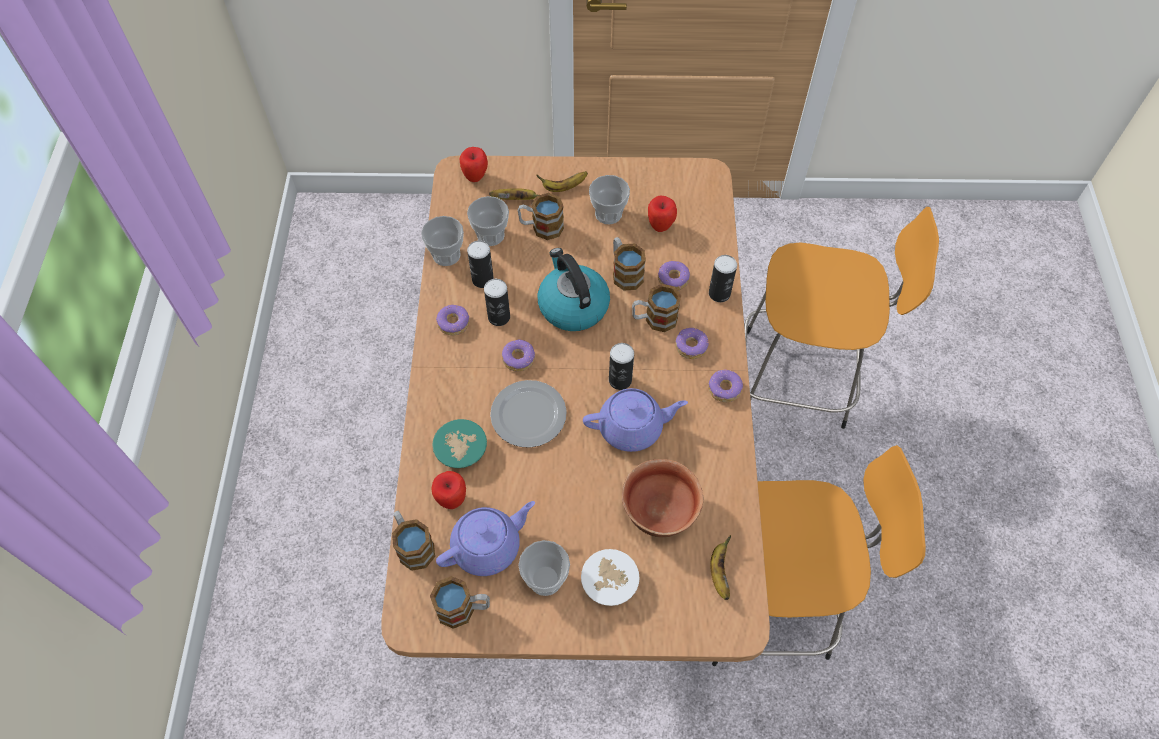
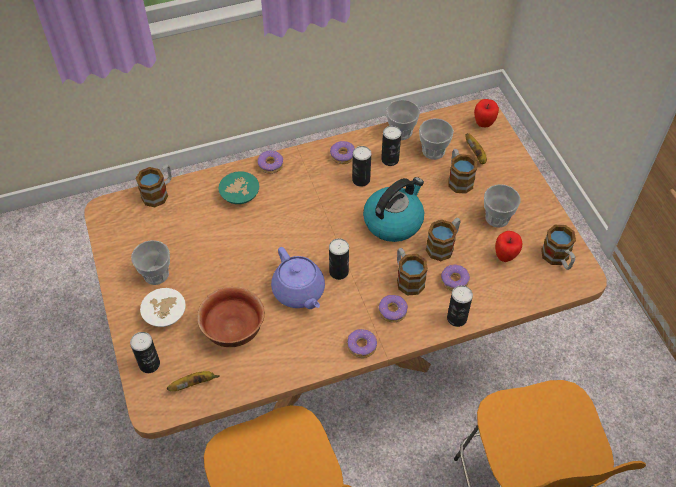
camera: 70 degrees right, 5 degrees down
mug [430,576,490,629] -> mug moved to [541,225,576,270]
apple [431,471,466,509] -> none
purple teapot [436,501,535,576] -> none
plate [490,380,567,448] -> none
donut [502,340,535,371] -> donut moved to [258,150,283,174]
banana [537,171,588,192] -> none
none -> can [130,332,160,373]

